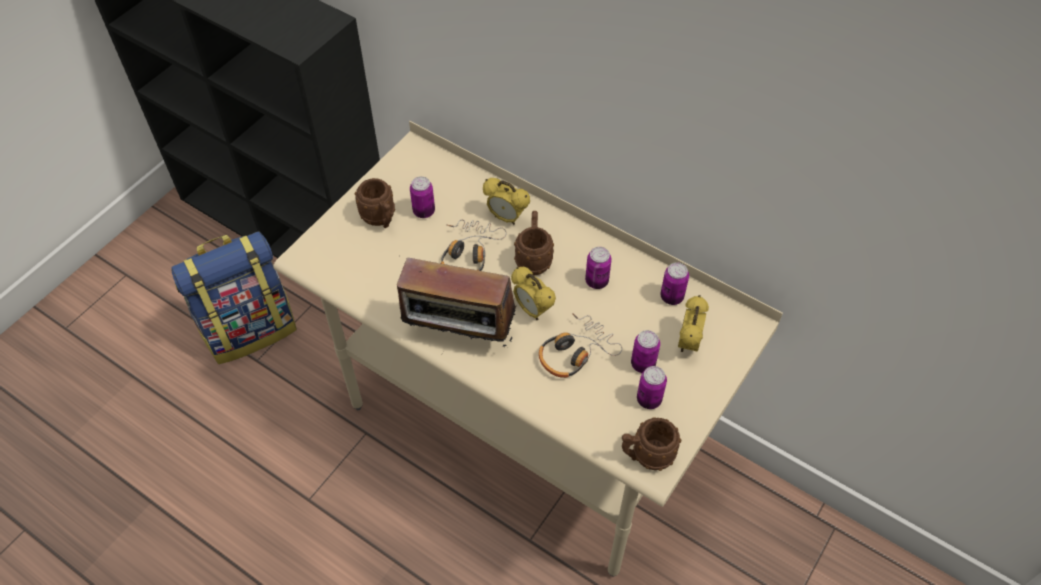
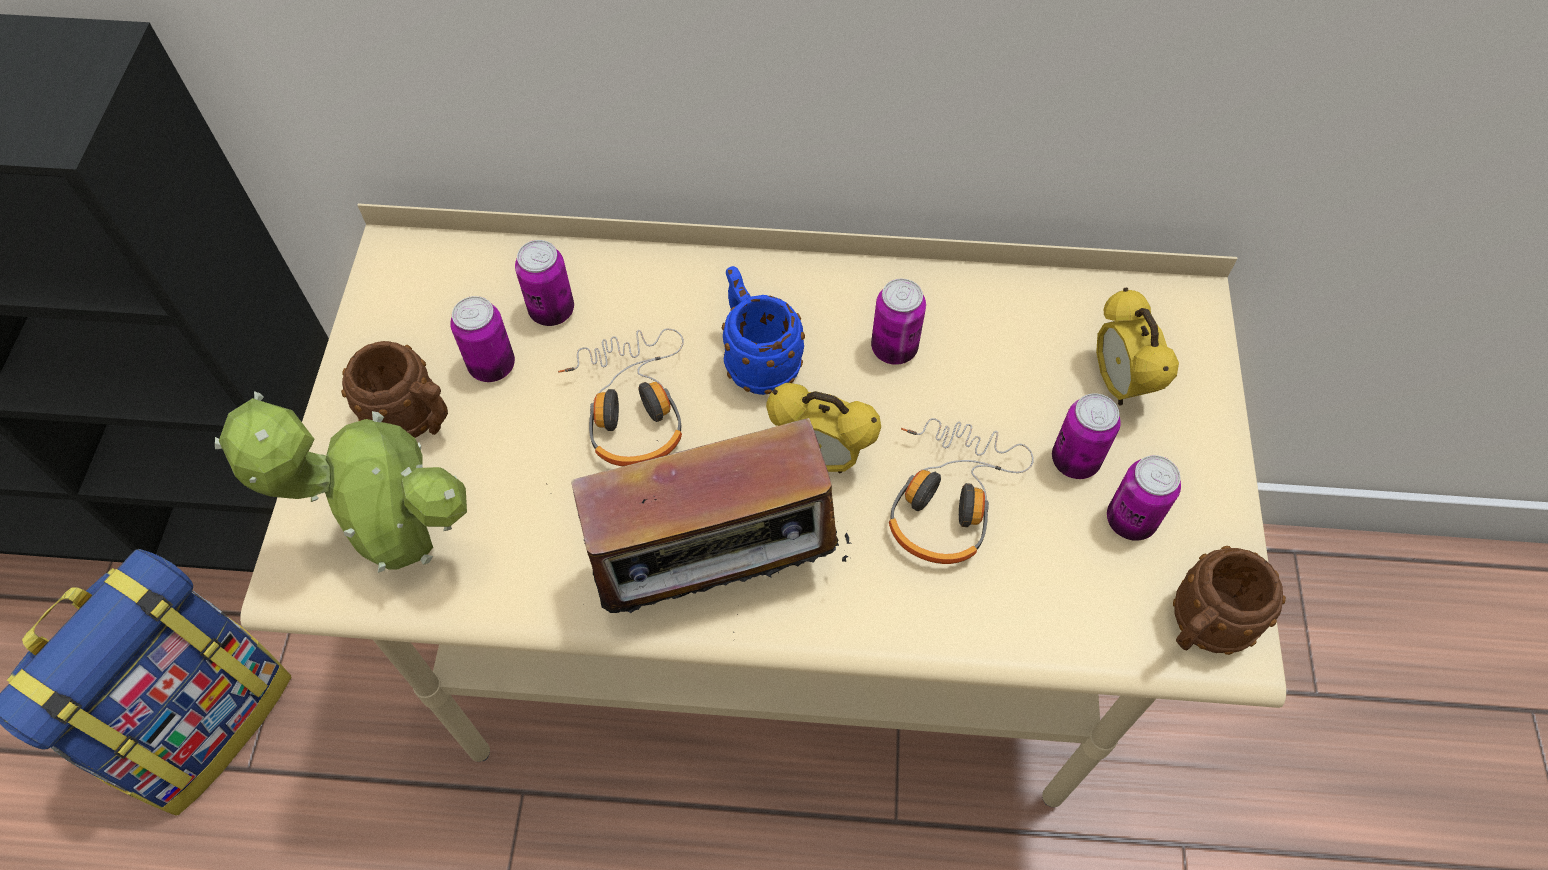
camera: 30 degrees left, 5 degrees up
alarm clock [483,178,530,225] -> none
brown mug [514,211,554,275] -> blue mug [722,266,805,395]
can [661,262,689,305] -> can moved to [515,240,574,326]
none -> potted plant [215,391,467,573]

